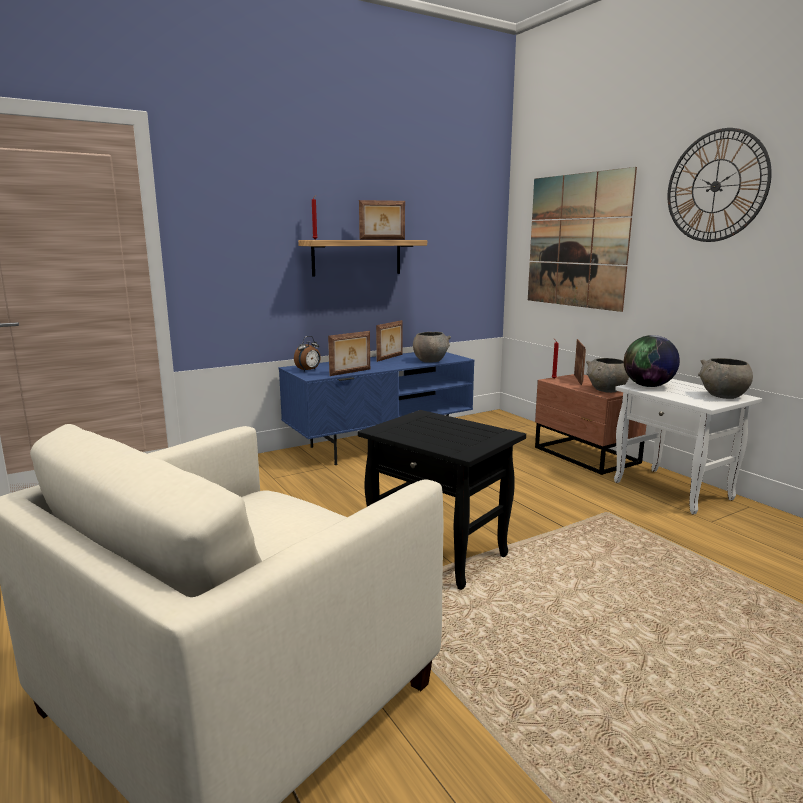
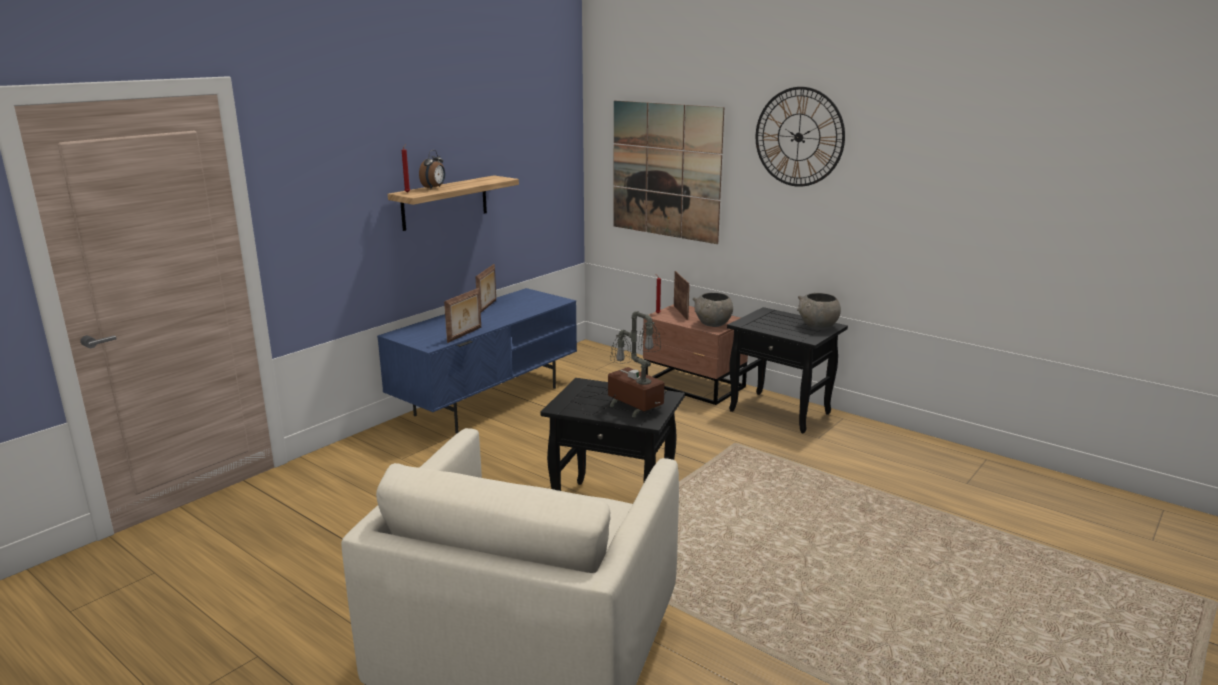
camera: 20 degrees left, 5 degrees up
alarm clock [294,336,321,371] -> alarm clock moved to [419,150,445,188]
picture frame [359,200,405,240] -> none
grey bowl [413,332,451,363] -> none
white side table [614,379,762,515] -> black side table [727,307,848,433]
globe [624,335,680,387] -> none
none -> table lamp [572,311,664,417]

